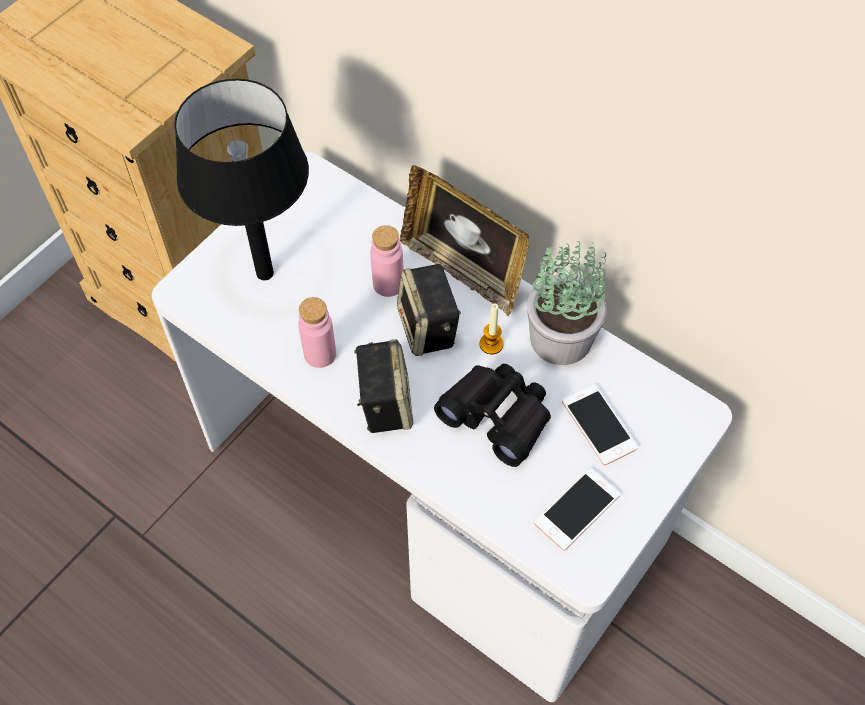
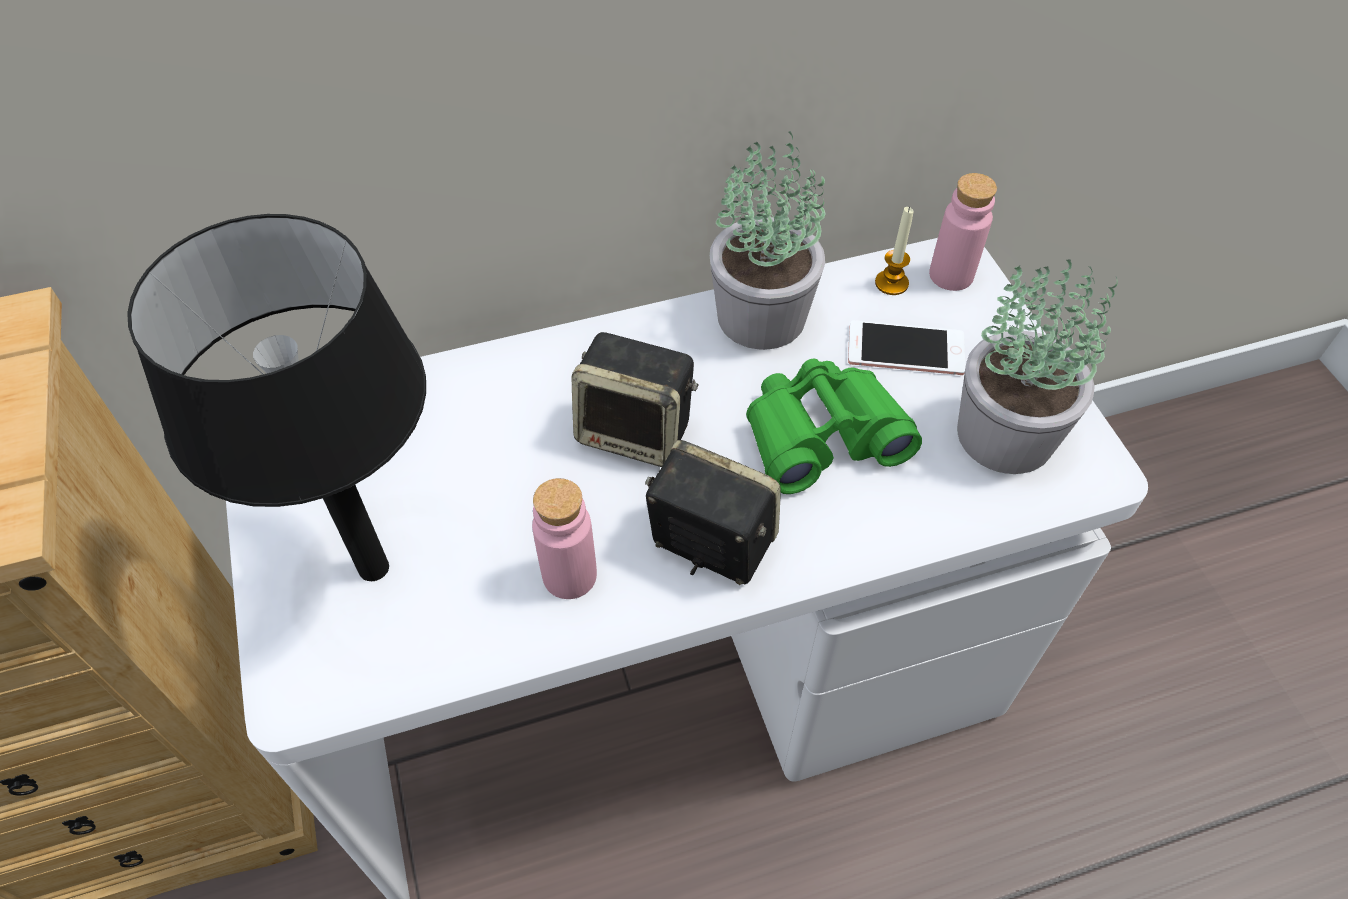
camera: 55 degrees left, 5 degrees down
pink bottle [370,225,403,297] -> pink bottle moved to [929,173,997,291]
picture frame [400,165,529,316] -> none
black binoculars [434,364,551,467] -> green binoculars [746,358,922,494]
candle [480,303,504,354] -> candle moved to [875,207,914,295]
phone [534,468,620,551] -> potted plant [957,259,1118,474]

